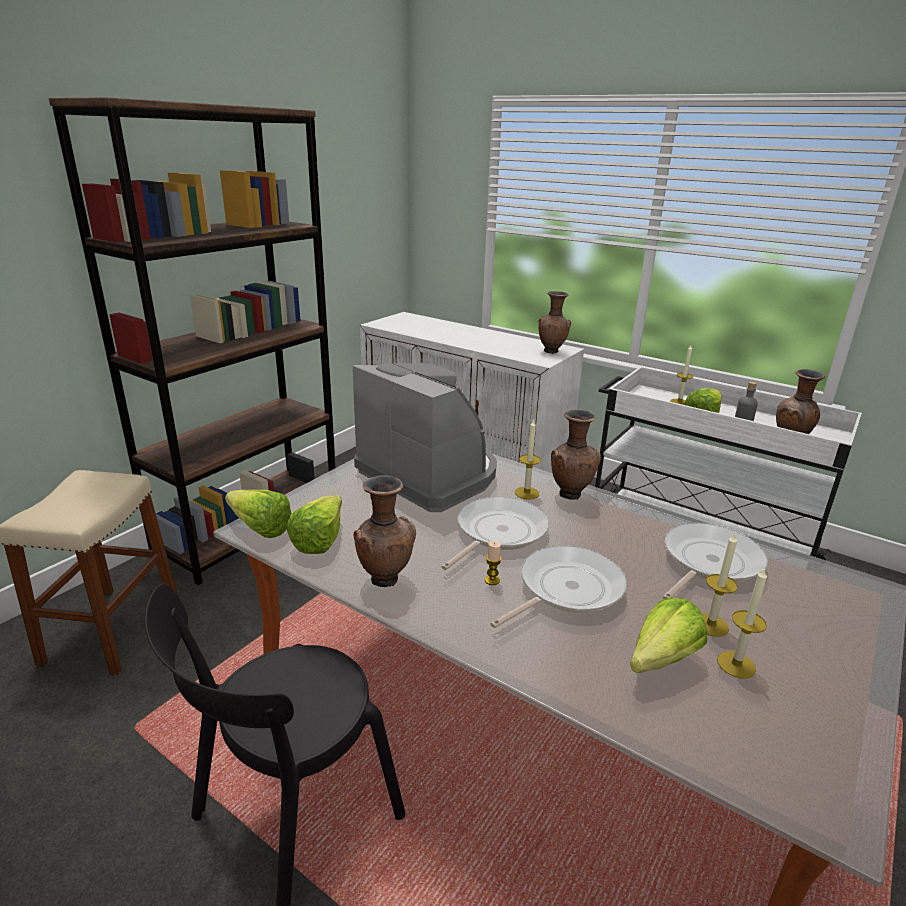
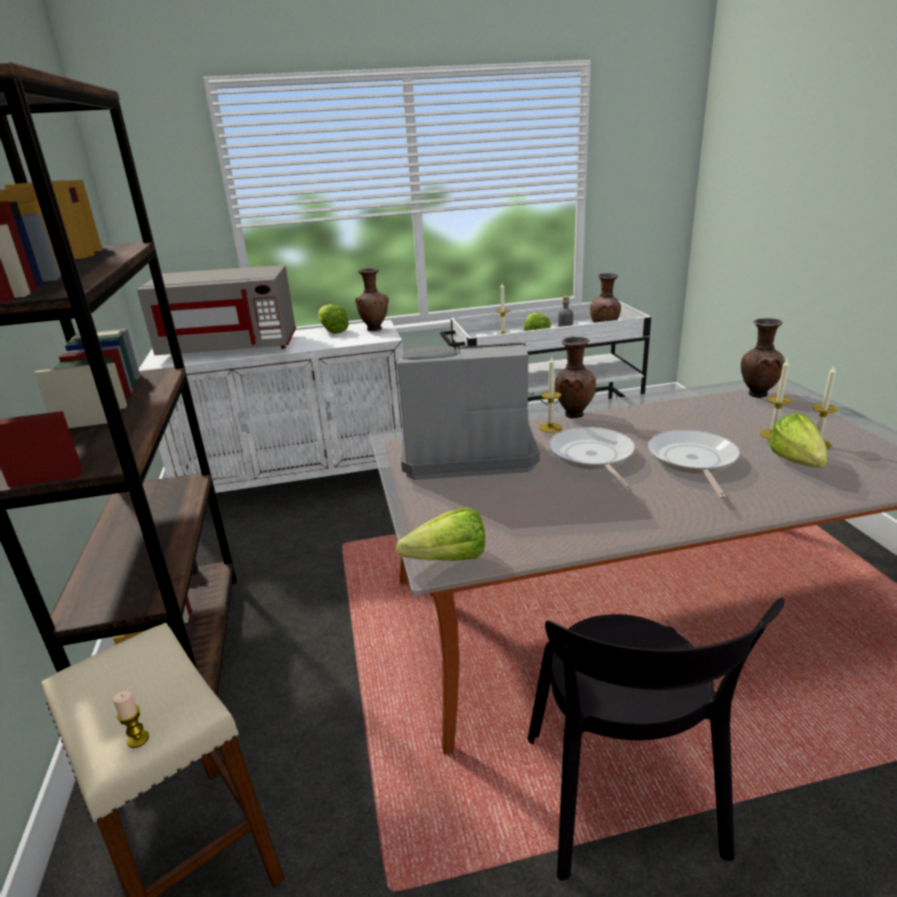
camera: 45 degrees left, 0 degrees up
lettuce [287,495,342,554] -> lettuce moved to [318,304,349,334]
brown vase [353,475,416,587] -> brown vase moved to [741,318,785,398]
candle [485,541,502,585] -> candle moved to [113,691,149,748]
frying pan [663,523,768,599] -> none
none -> grey microwave [137,265,296,355]

